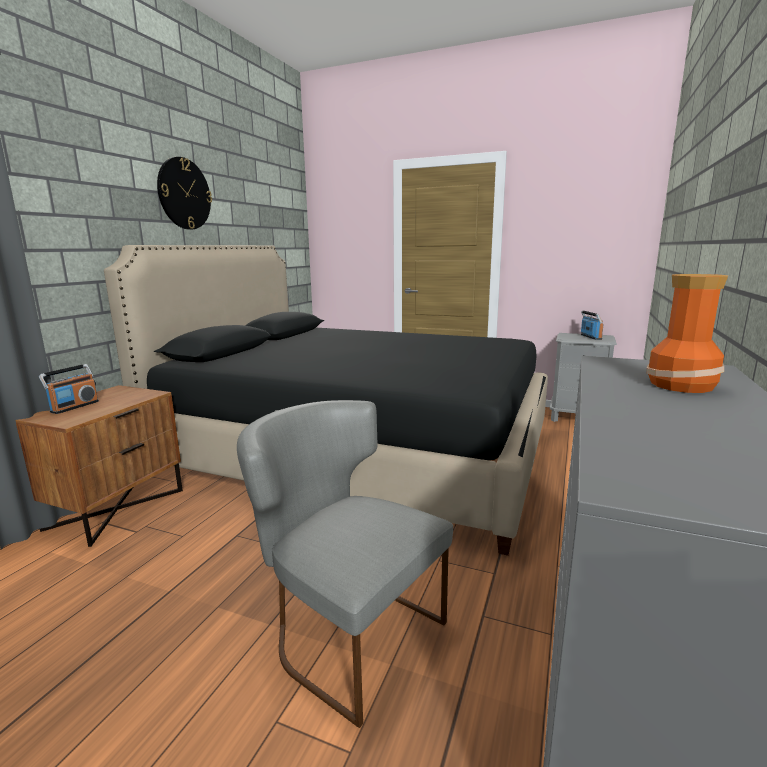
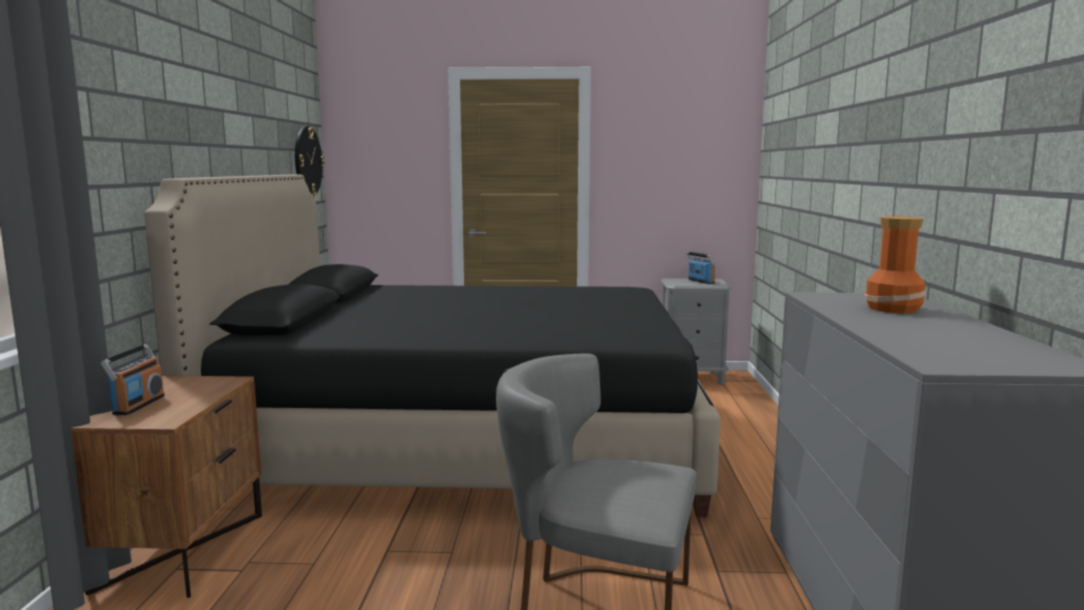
camera: 20 degrees left, 5 degrees down
wall clock [157,157,212,230] -> wall clock moved to [295,126,325,196]

